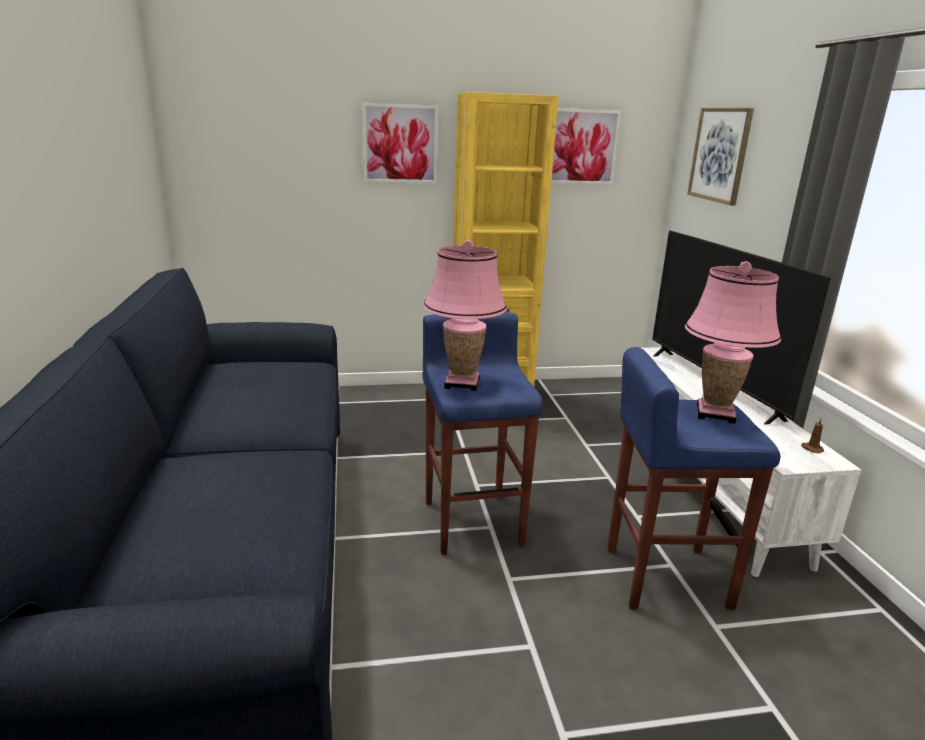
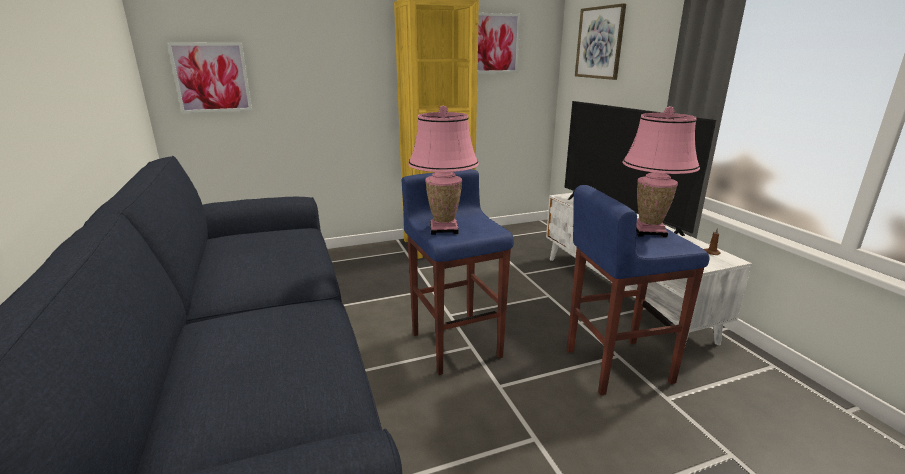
camera: 10 degrees left, 0 degrees up
picture [362,103,438,184] -> picture moved to [167,42,252,113]

